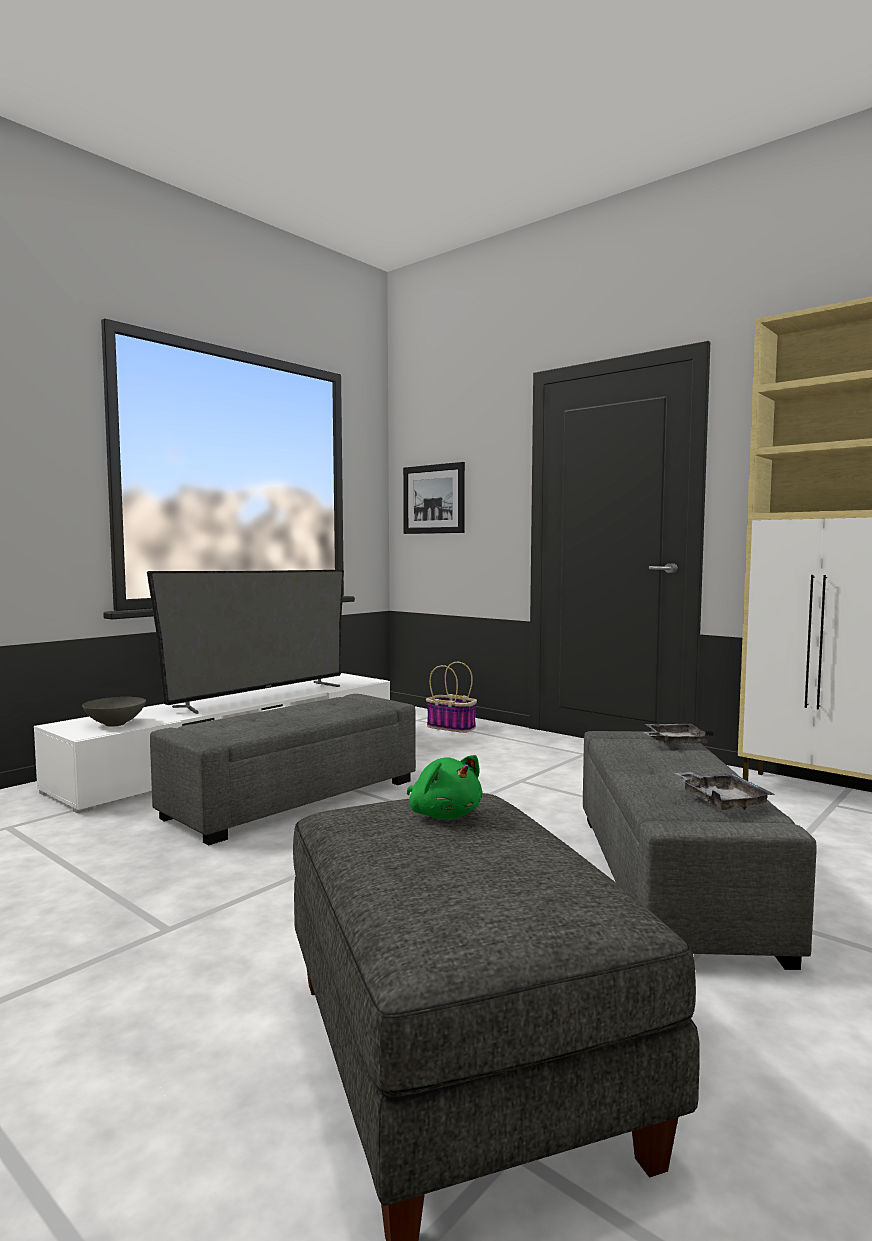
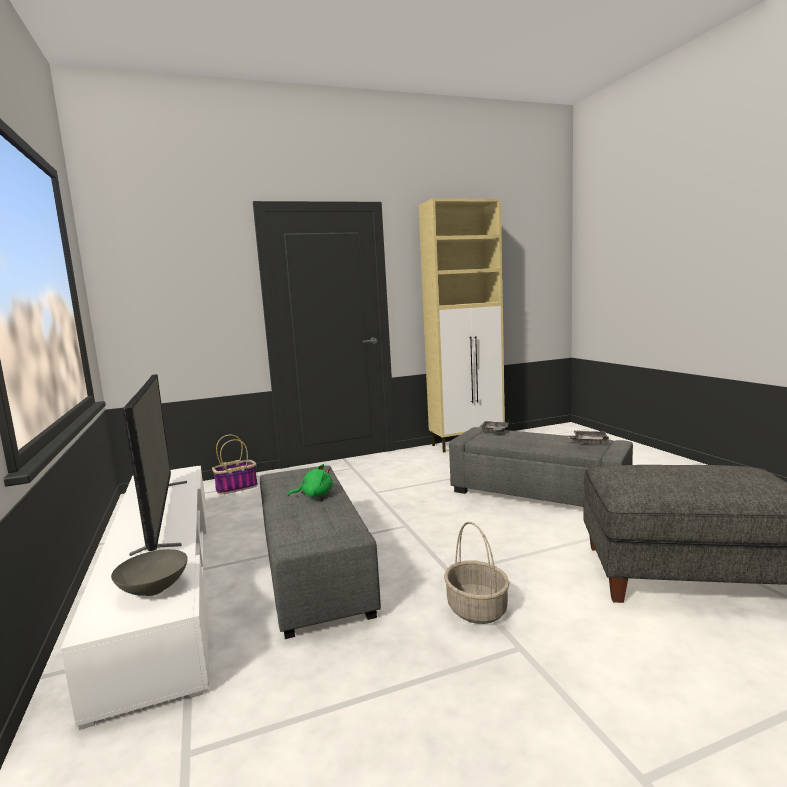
camera: 60 degrees left, 5 degrees up
picture [403,462,465,534] -> none
green plush toy [407,755,482,819] -> green plush toy moved to [288,464,333,497]
none -> basket [444,522,510,624]

